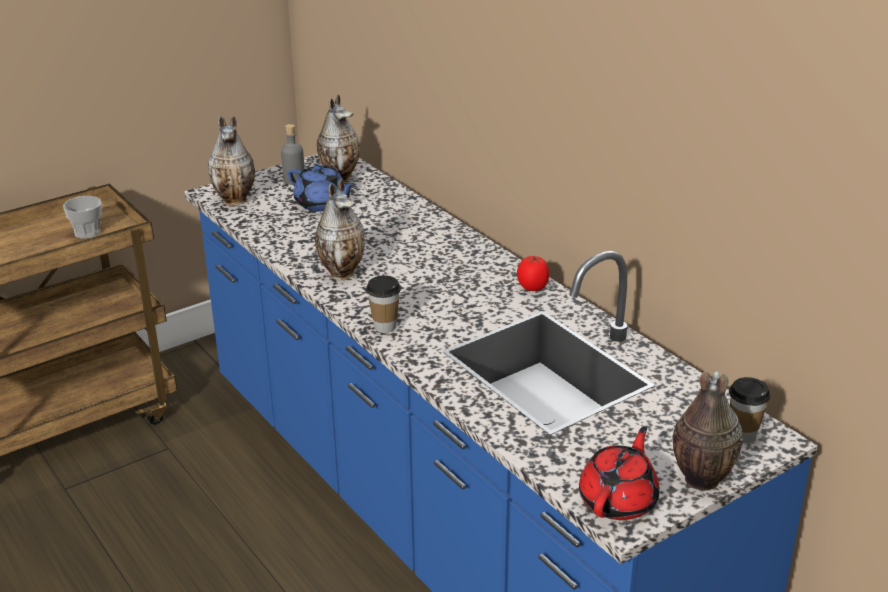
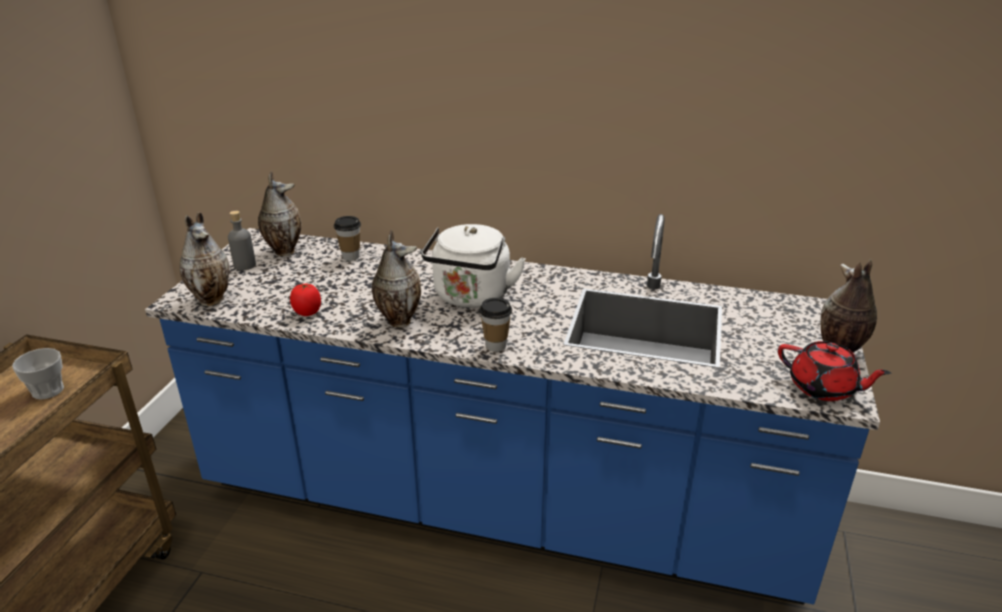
camera: 40 degrees left, 0 degrees up
blue teapot [288,165,356,212] -> none
tomato [517,256,549,291] -> tomato moved to [290,284,321,316]
red teapot [579,426,660,520] -> red teapot turned 135 degrees clockwise [778,341,891,401]
cup [729,377,770,443] -> cup moved to [334,216,361,261]
none -> white kettle [421,224,526,308]

